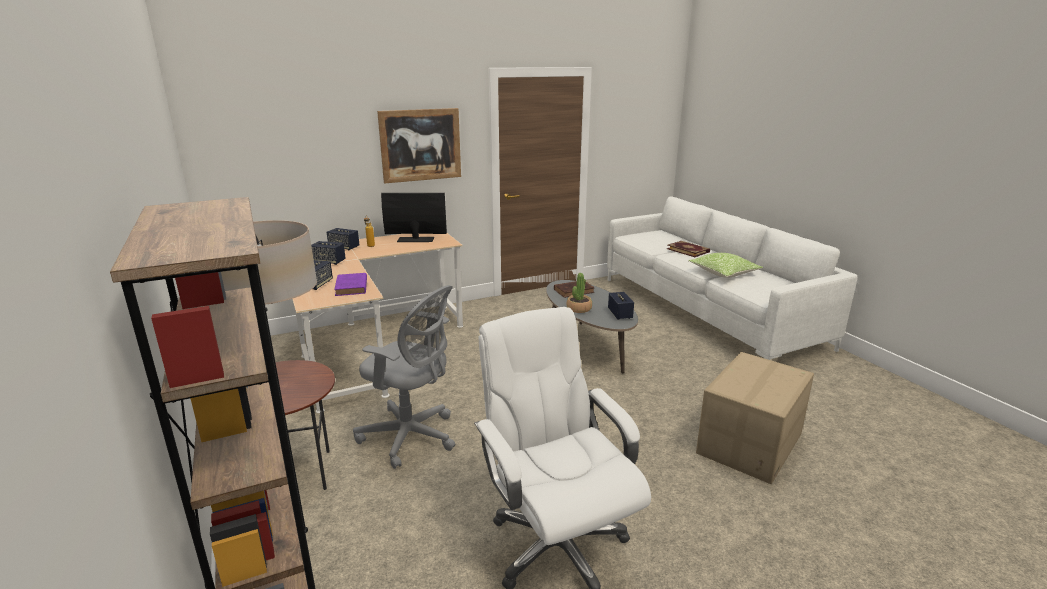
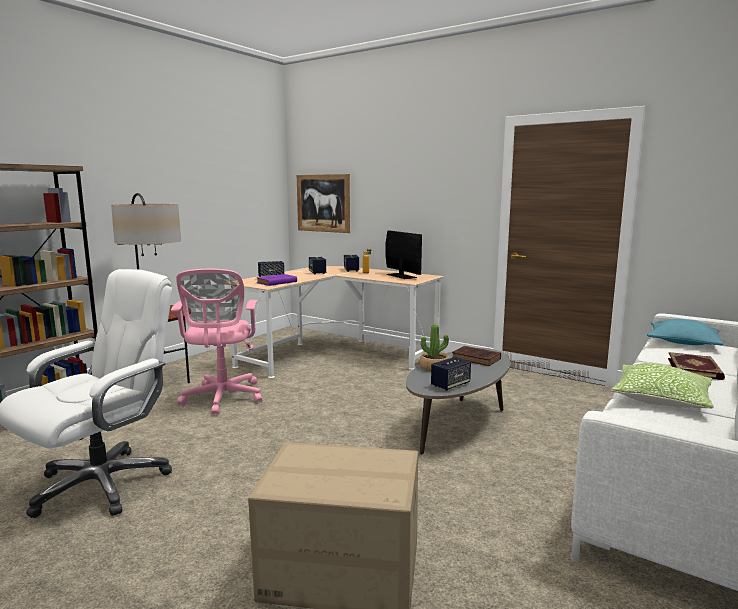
camera: 60 degrees right, 10 degrees down
grey office chair [353,285,455,469] -> pink office chair [171,269,262,414]
picture [377,108,461,184] -> picture moved to [297,174,350,233]
none -> turquoise pillow [647,319,724,345]

